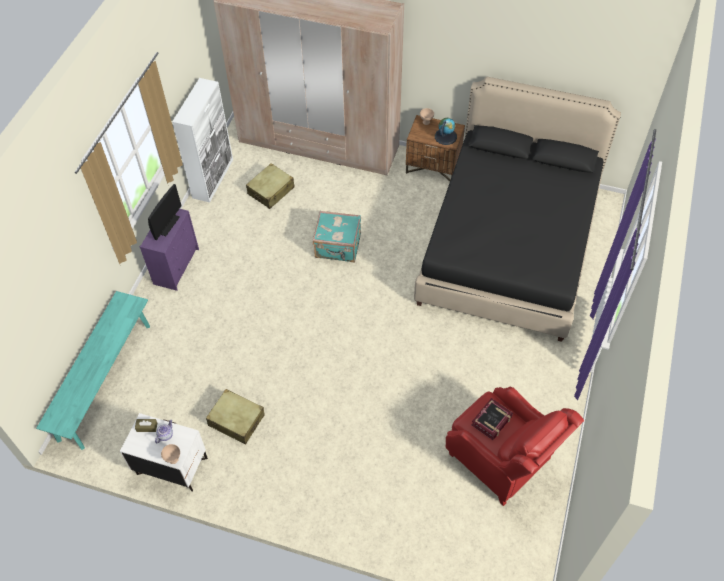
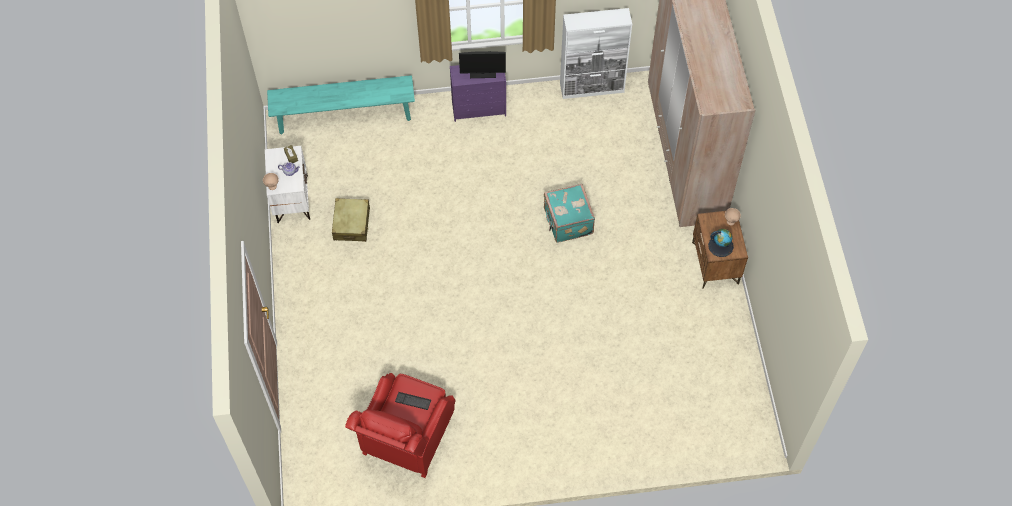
camera: 65 degrees right, 5 degrees up
beige suitcase [246,163,295,209] -> none
black bed [414,77,621,342] -> none
book [471,398,513,440] -> keyboard [395,392,431,410]

